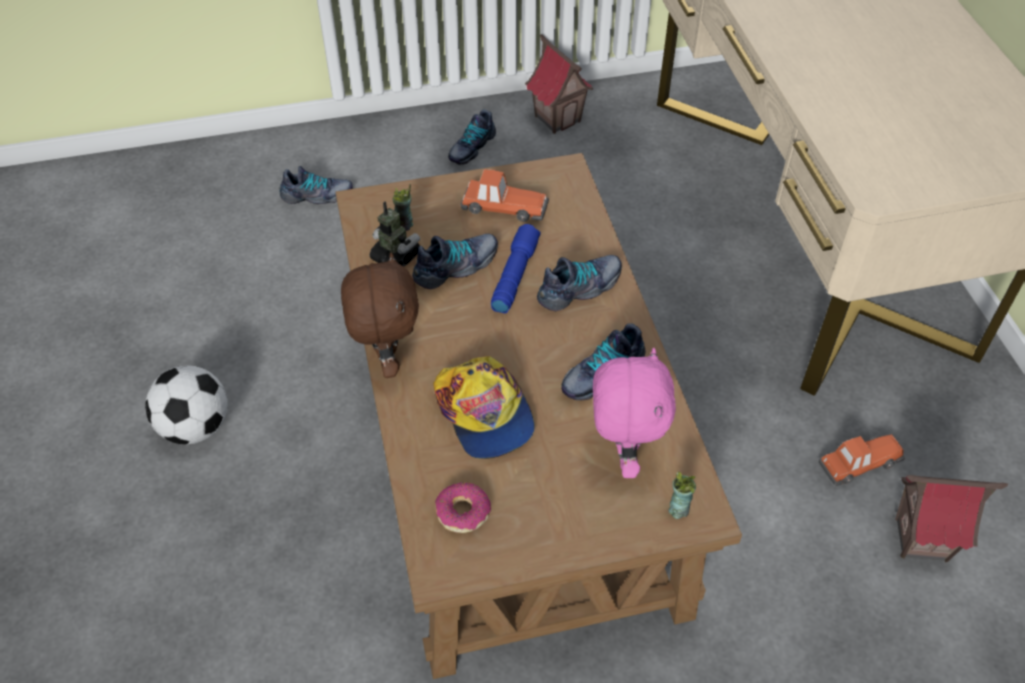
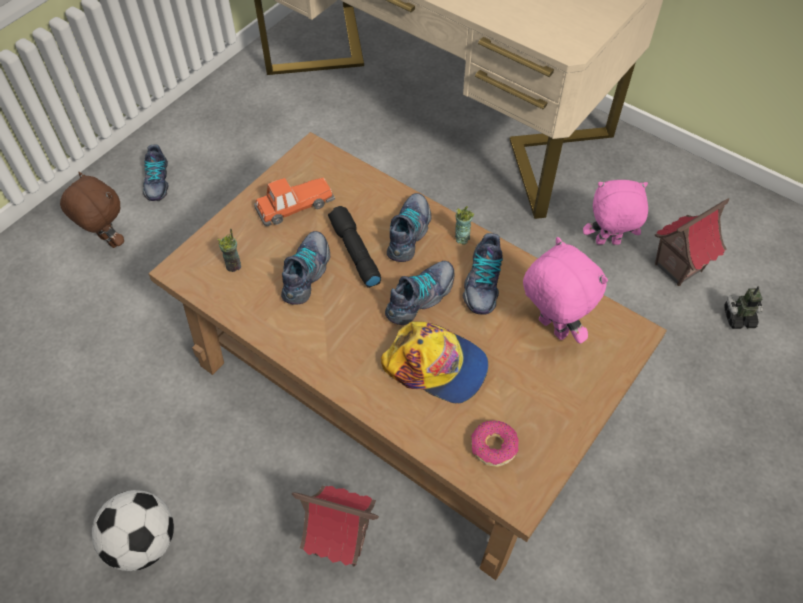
camera: 40 degrees left, 5 degrees up
shoe [280,166,353,204] -> shoe moved to [385,261,454,325]
brown plush toy [341,252,419,378] -> brown plush toy moved to [60,172,124,248]
toy robot [369,202,420,267] -> toy robot moved to [724,286,763,329]
blue flashlight [491,224,541,313] -> black flashlight [328,206,381,288]
toy house [525,34,594,134] -> toy house moved to [292,486,379,567]
cup [668,472,696,519] -> cup moved to [455,206,474,244]
toy car [819,434,905,486] -> pink plush toy [583,180,648,245]

